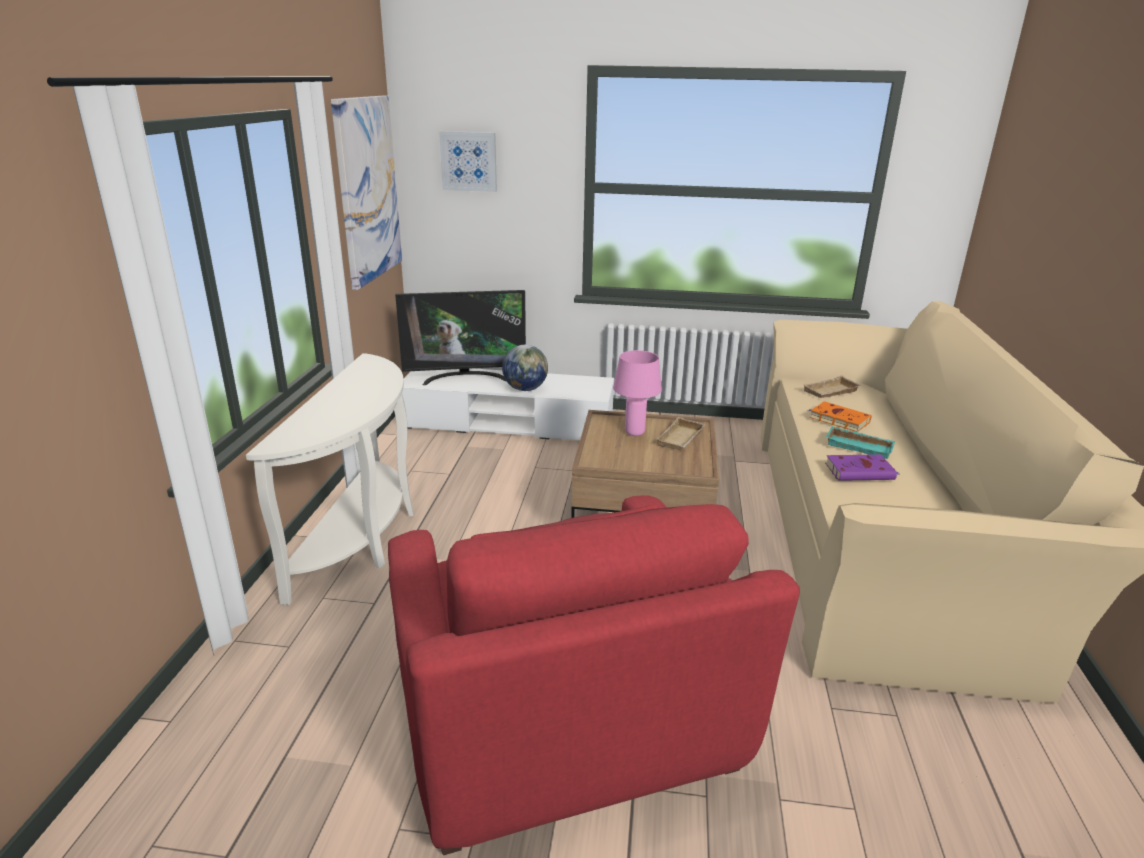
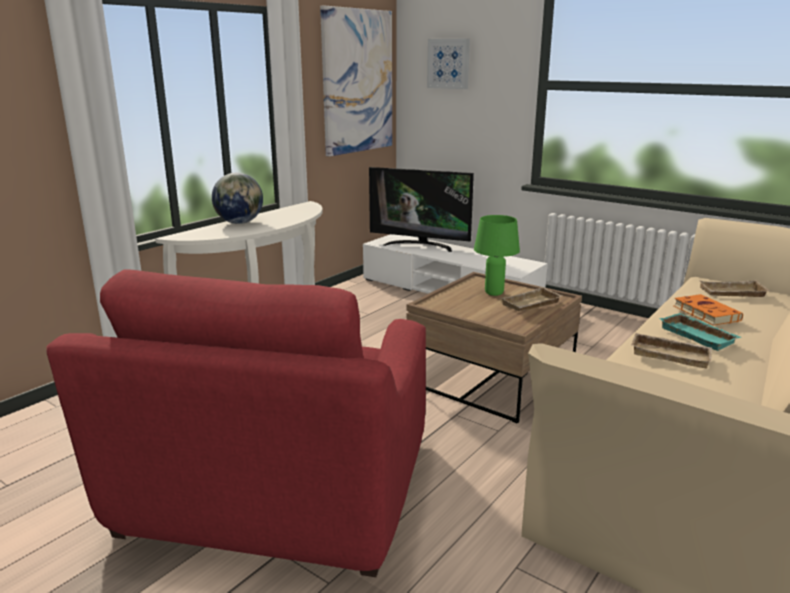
camera: 30 degrees right, 5 degrees down
globe [502,345,548,391] -> globe moved to [212,173,263,224]
pink table lamp [613,350,662,436] -> green table lamp [474,215,520,296]
purple book [825,455,899,481] -> beige tray [631,333,712,368]

